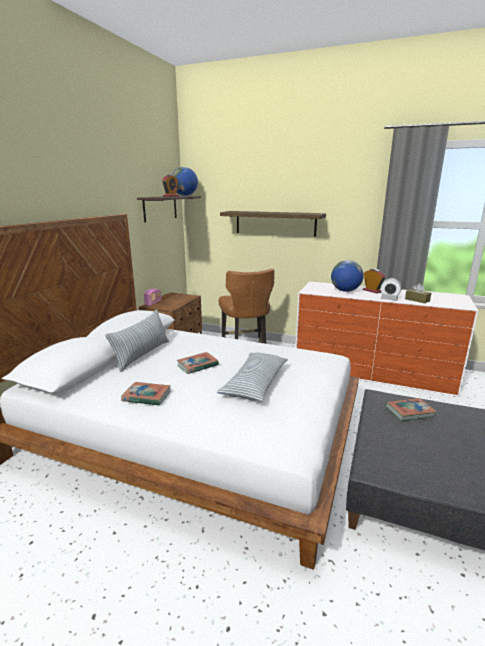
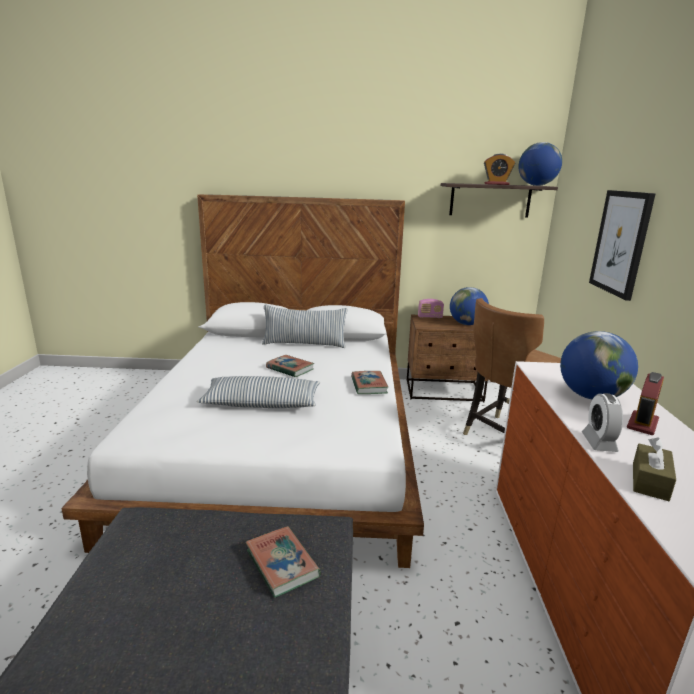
camera: 70 degrees right, 0 degrees up
book [121,382,171,406] -> book moved to [351,371,388,394]
shelf [220,211,326,237] -> picture [589,190,656,301]
none -> globe [450,287,489,325]

